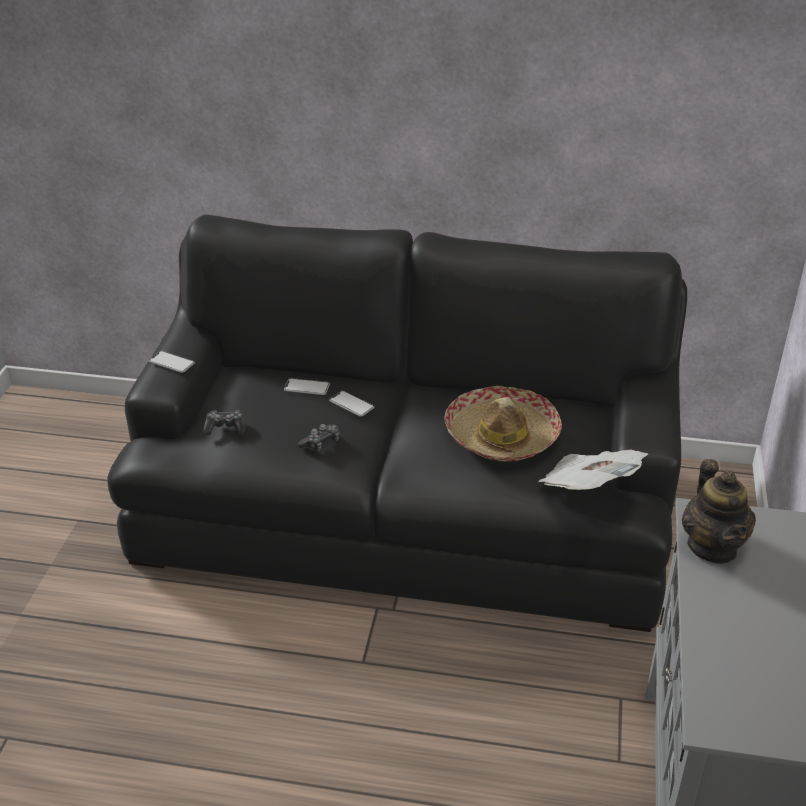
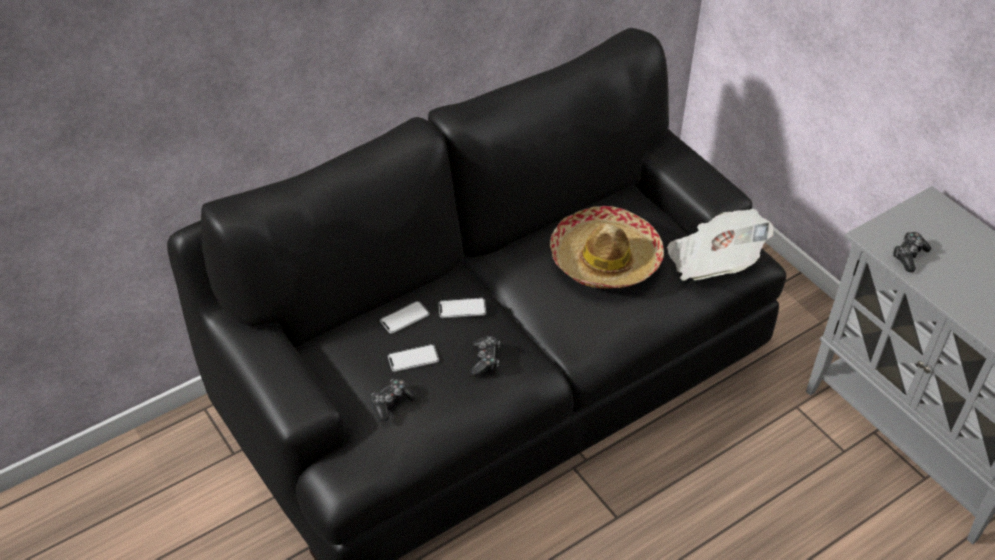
camera: 45 degrees left, 10 degrees up
phone [149,351,195,373] -> phone moved to [388,344,439,372]
teapot [682,459,756,564] -> game controller [893,232,931,272]

